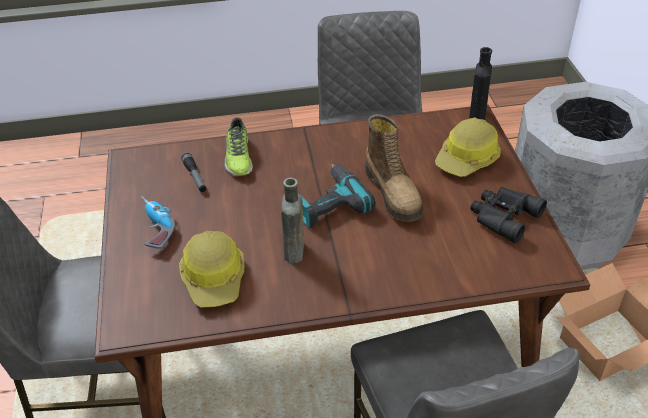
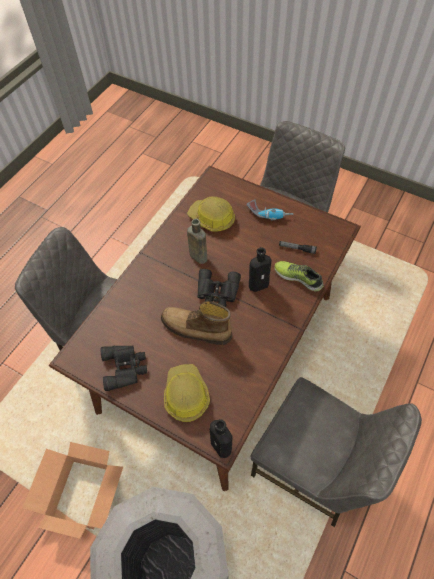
camera: 130 degrees right, 15 degrees up
power drill [302,164,376,228] -> black binoculars [197,269,241,307]
none -> black bottle [249,247,271,292]

